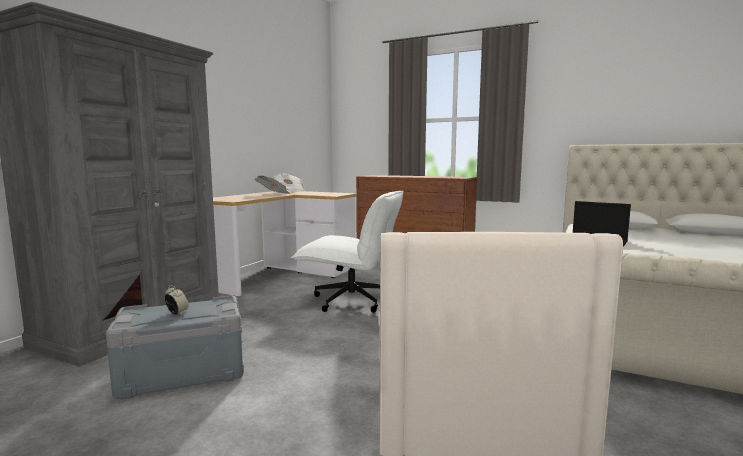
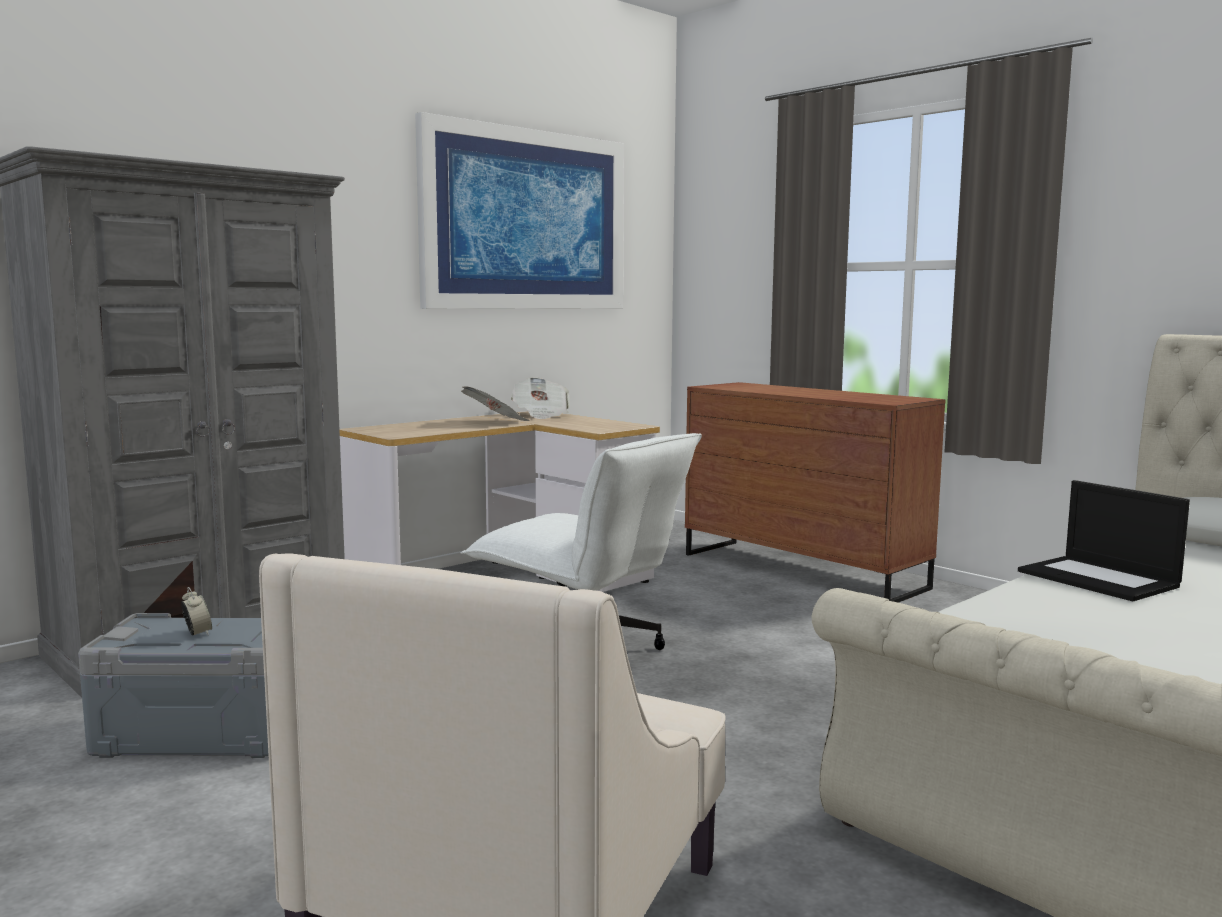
camera: 20 degrees right, 0 degrees up
none -> picture [415,112,624,309]

